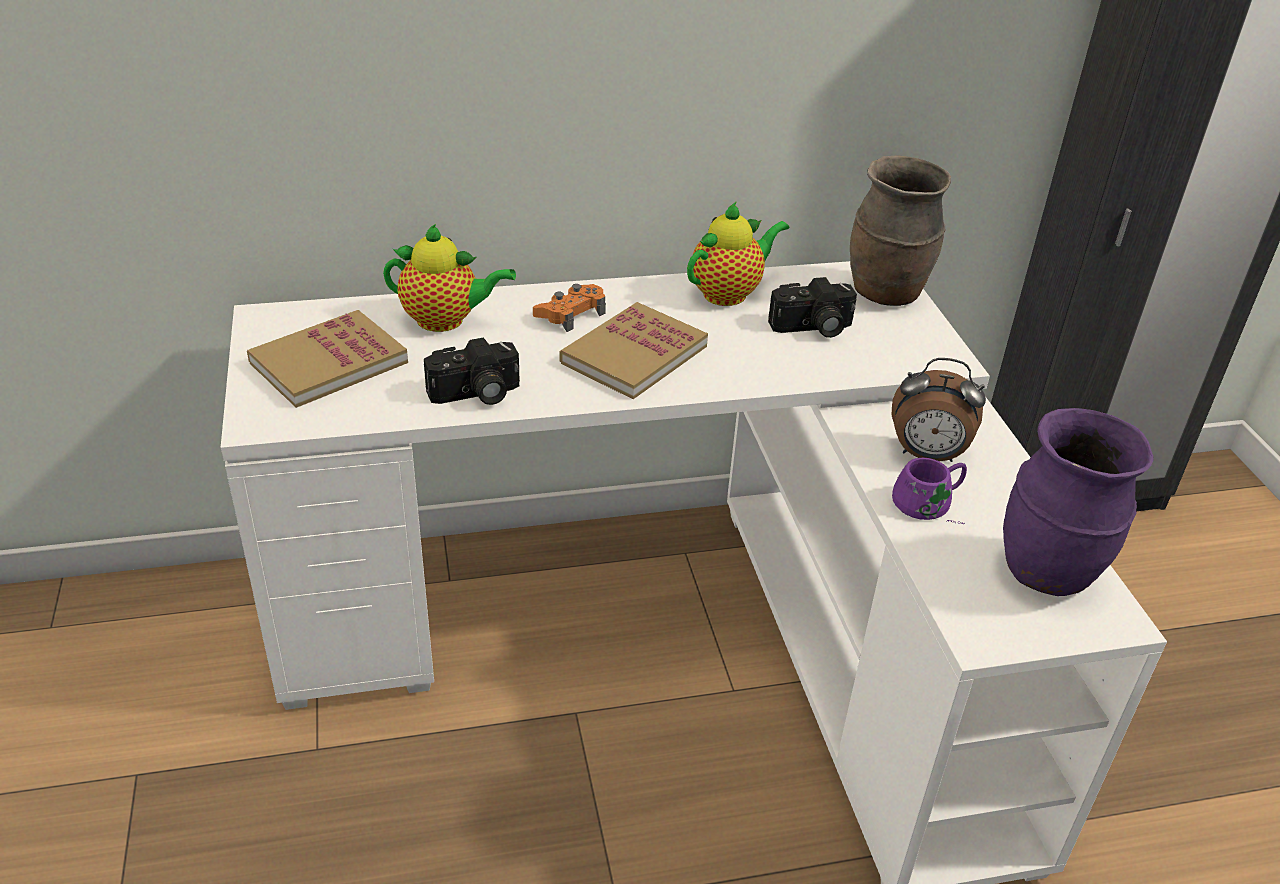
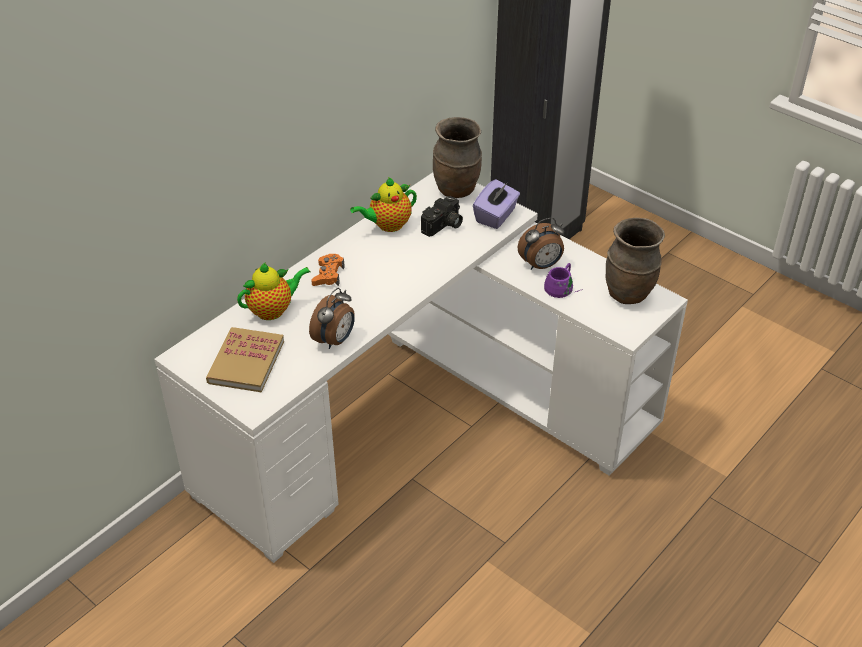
camera: 35 degrees left, 5 degrees up
camera [424,338,519,405] -> alarm clock [309,288,355,349]
book [559,302,708,399] -> none
teapot [687,201,789,306] -> teapot turned 135 degrees counterclockwise [350,177,417,232]
purple vase [1003,408,1153,596] -> brown vase [605,218,665,304]
none -> purple tissue box [473,179,520,229]

